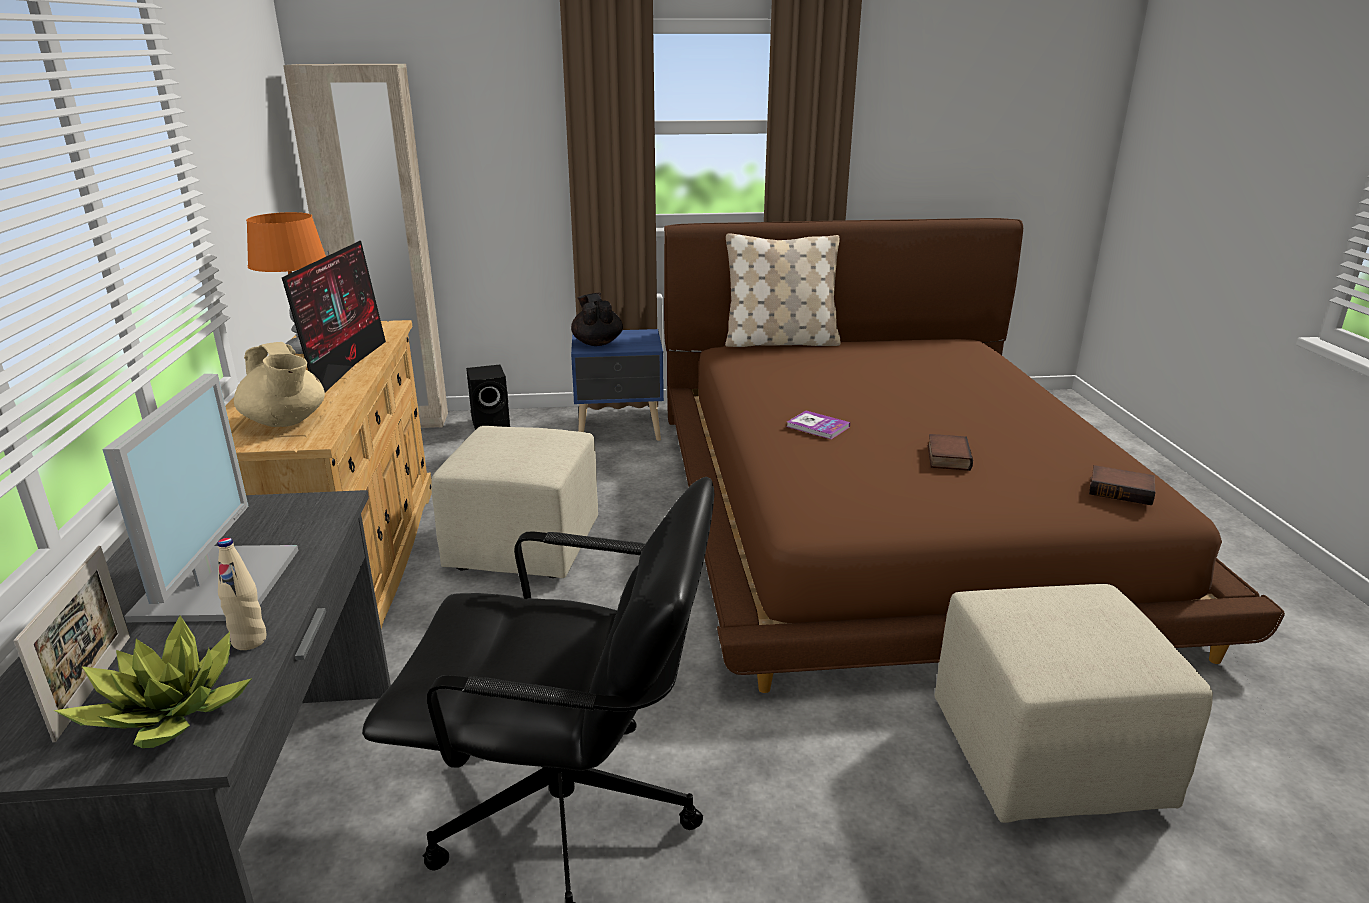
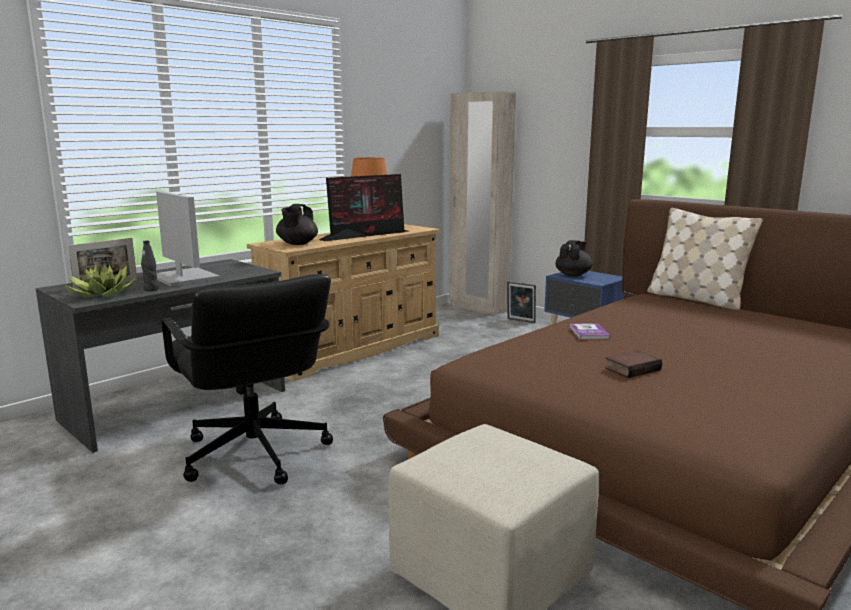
camera: 50 degrees right, 10 degrees down
monitor [102,374,298,622] -> monitor turned 90 degrees counterclockwise [156,191,220,286]
beige bottle [218,538,267,650] -> black bottle [141,240,158,291]
beige teapot [234,342,325,427] -> black teapot [276,204,318,245]
beige ottoman [431,426,598,578] -> none
black speaker [466,365,510,430] -> picture frame [507,281,536,323]
book [1089,465,1155,505] -> none

